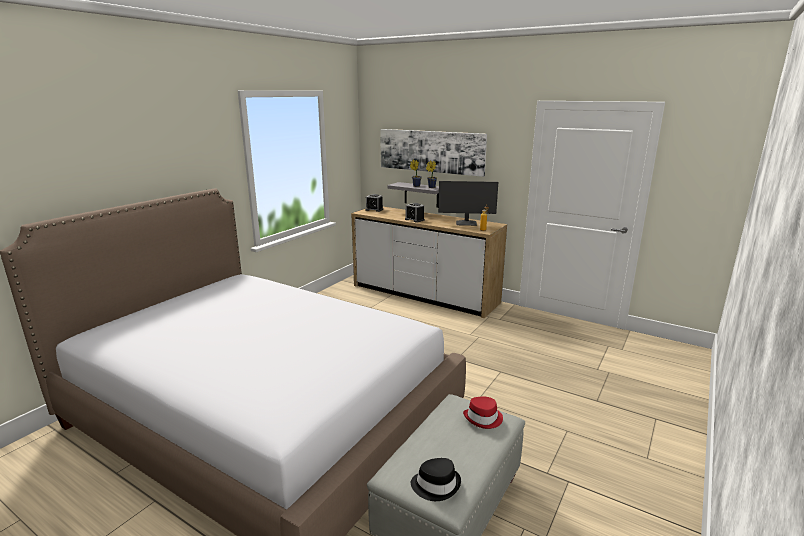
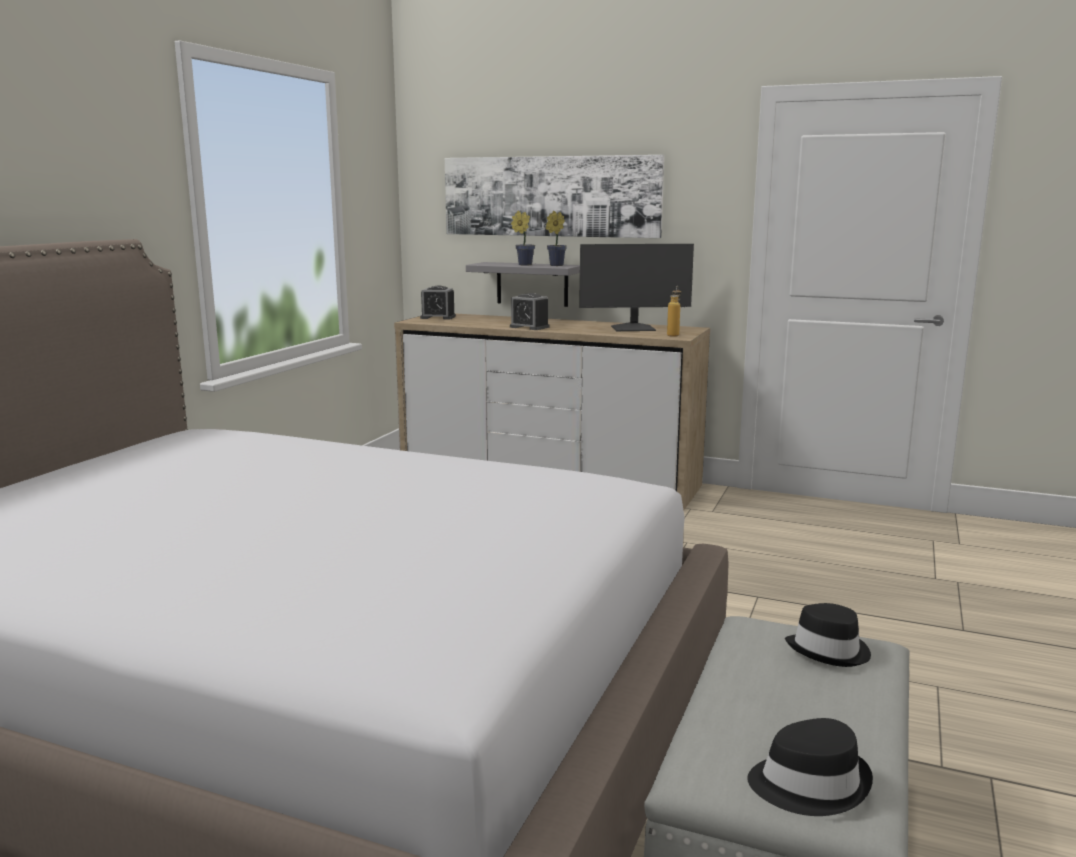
camera: 10 degrees left, 5 degrees down
red hat [463,397,503,429] -> black hat [785,603,871,667]

